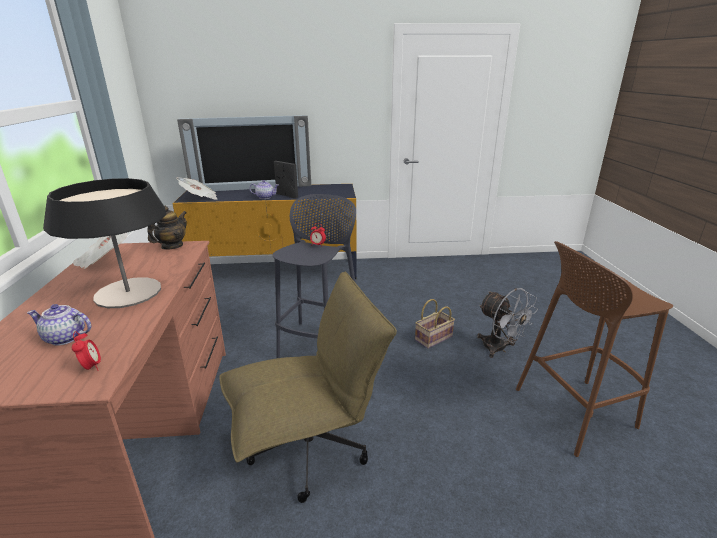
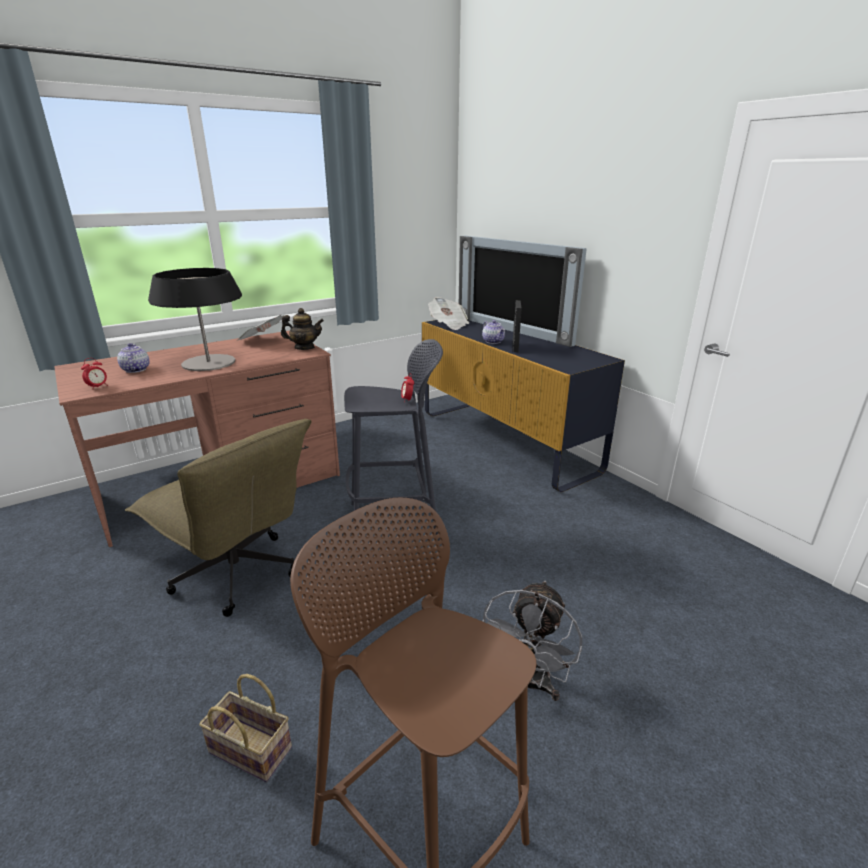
camera: 60 degrees right, 0 degrees up
basket [415,299,455,349] -> basket moved to [199,674,292,782]

